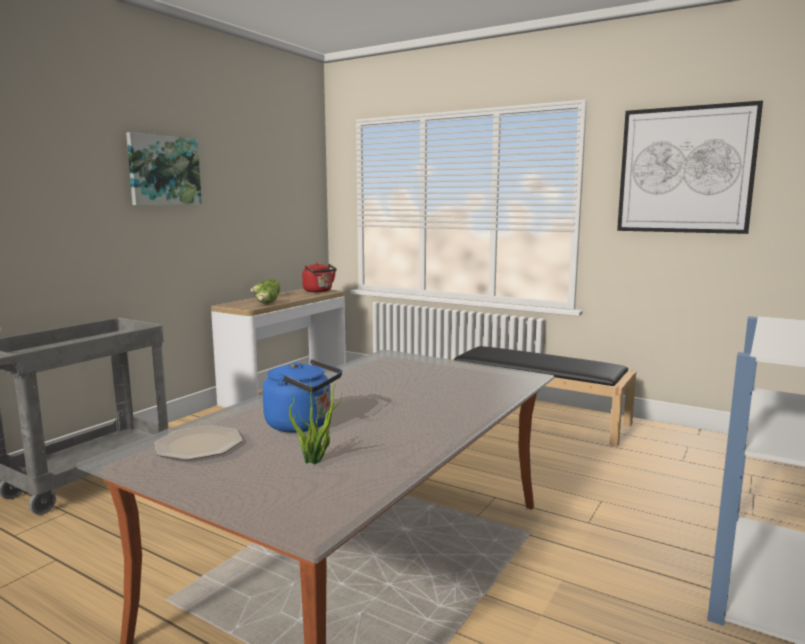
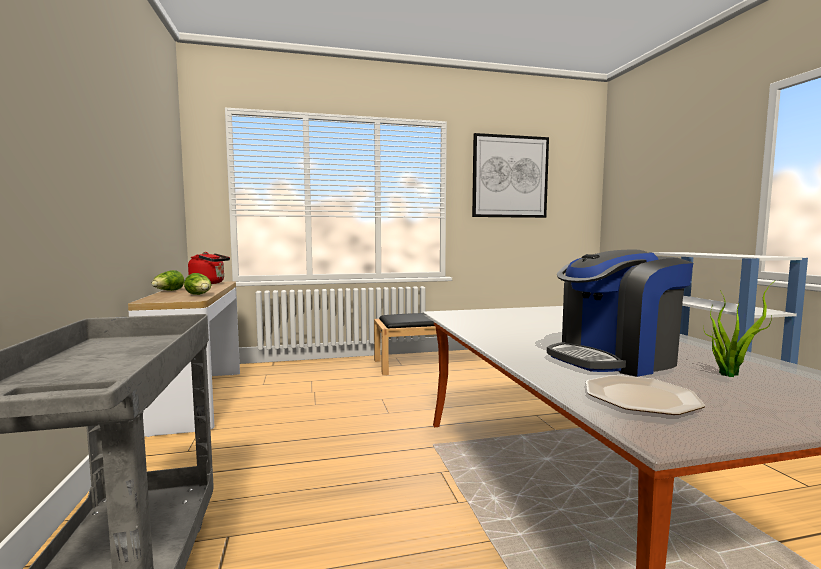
camera: 45 degrees left, 5 degrees down
picture [126,132,202,205] -> none
blue kettle [263,359,342,433] -> coffee machine [547,249,693,377]

